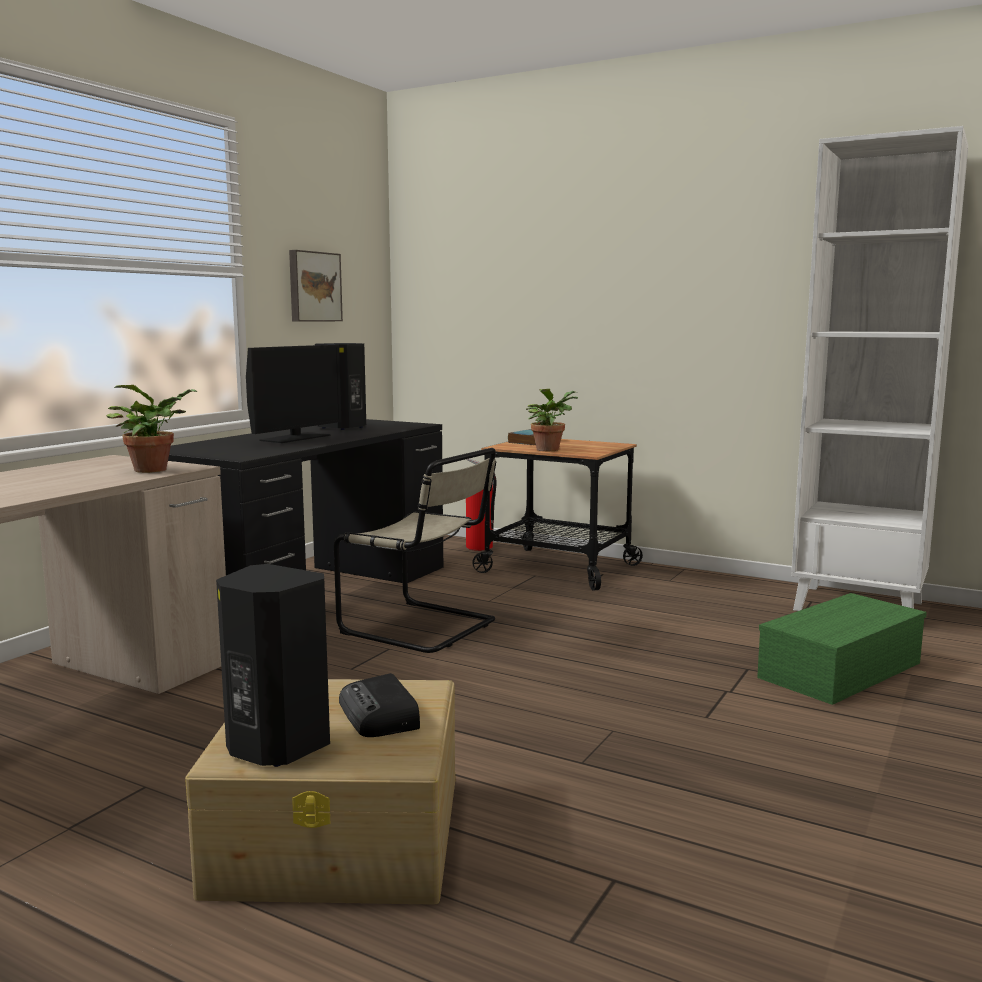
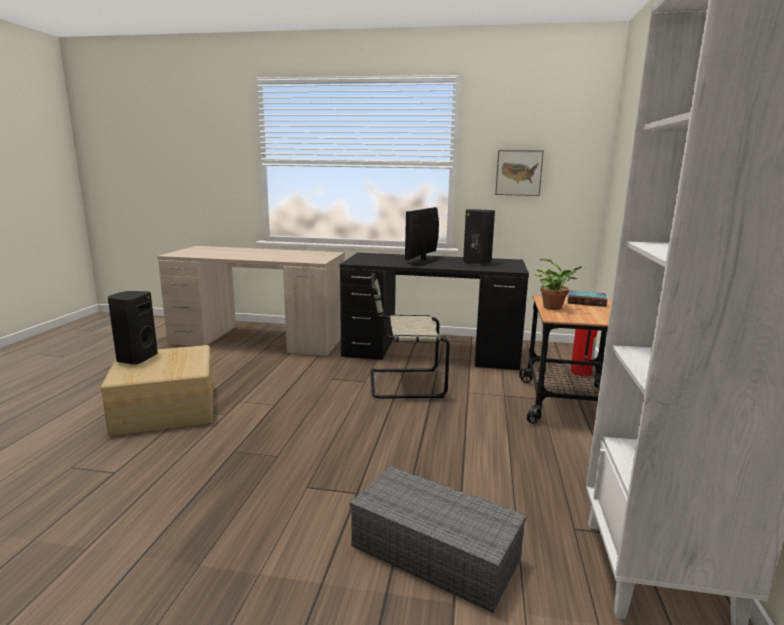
camera: 70 degrees right, 5 degrees up
potted plant [106,385,197,473] -> none
monitor [246,345,341,443] -> monitor turned 105 degrees clockwise [405,207,439,265]
beige chair [334,448,496,653] -> beige chair turned 75 degrees clockwise [371,273,450,399]
radio [339,673,420,737] -> none
green storage box [757,593,927,705] -> grey storage box [350,466,527,613]

